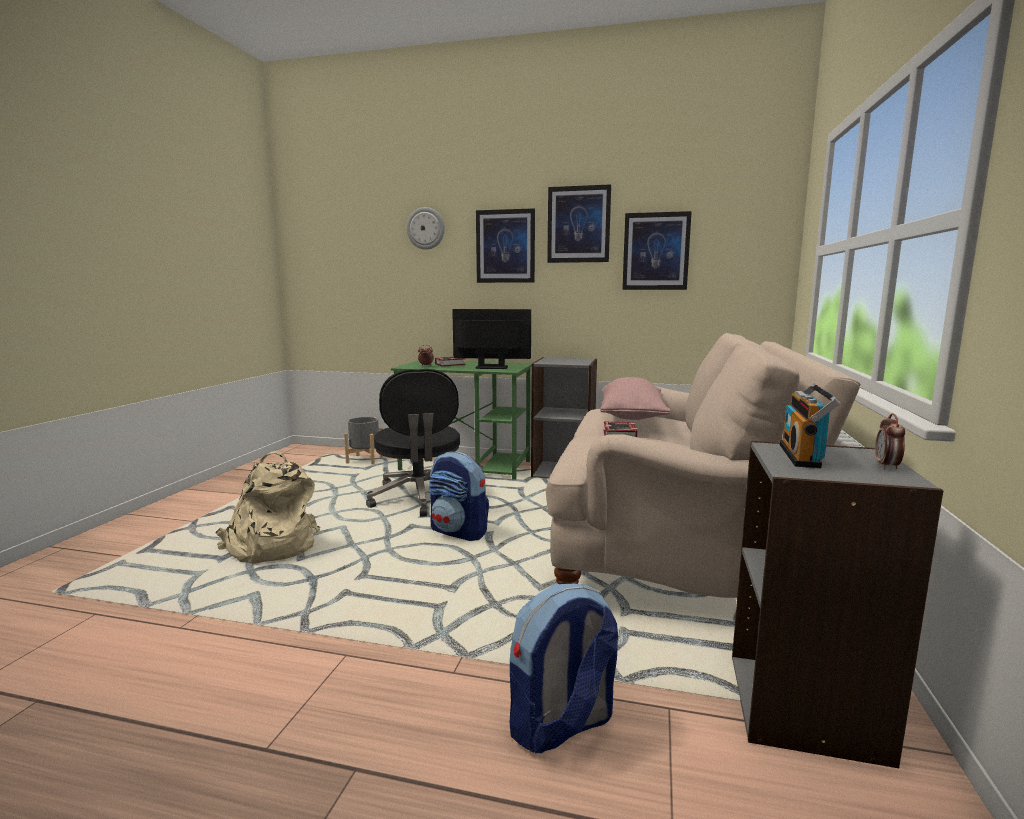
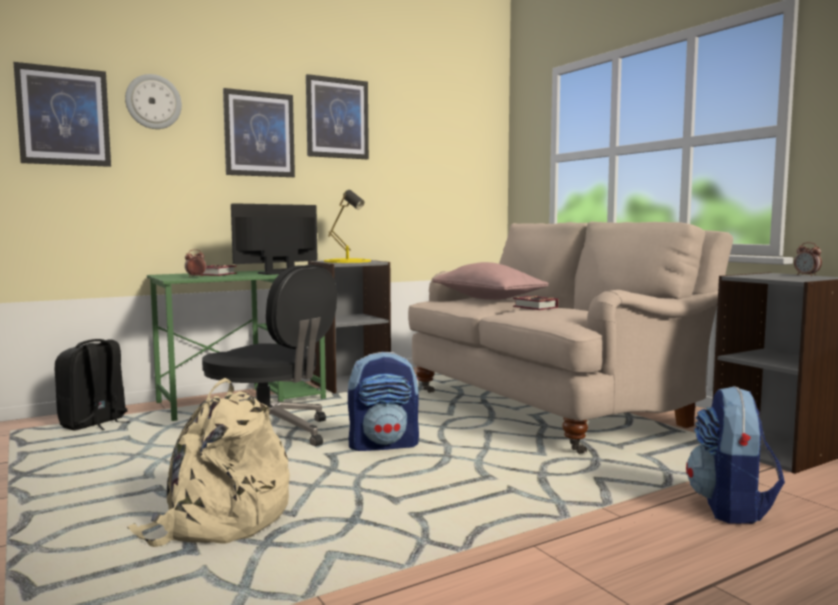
camera: 45 degrees left, 5 degrees down
grey planter [344,417,384,465] -> black backpack [55,339,130,431]
picture [622,211,692,290] -> picture moved to [13,62,111,167]
radio [779,384,841,468] -> none
none -> yellow table lamp [324,190,371,263]

